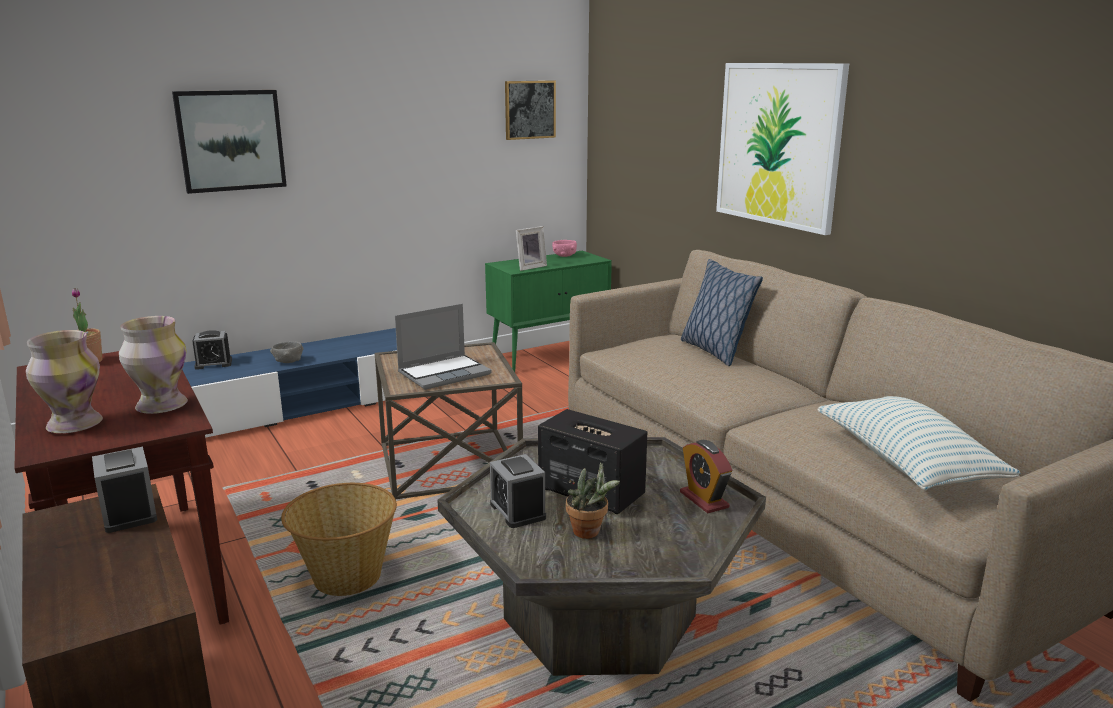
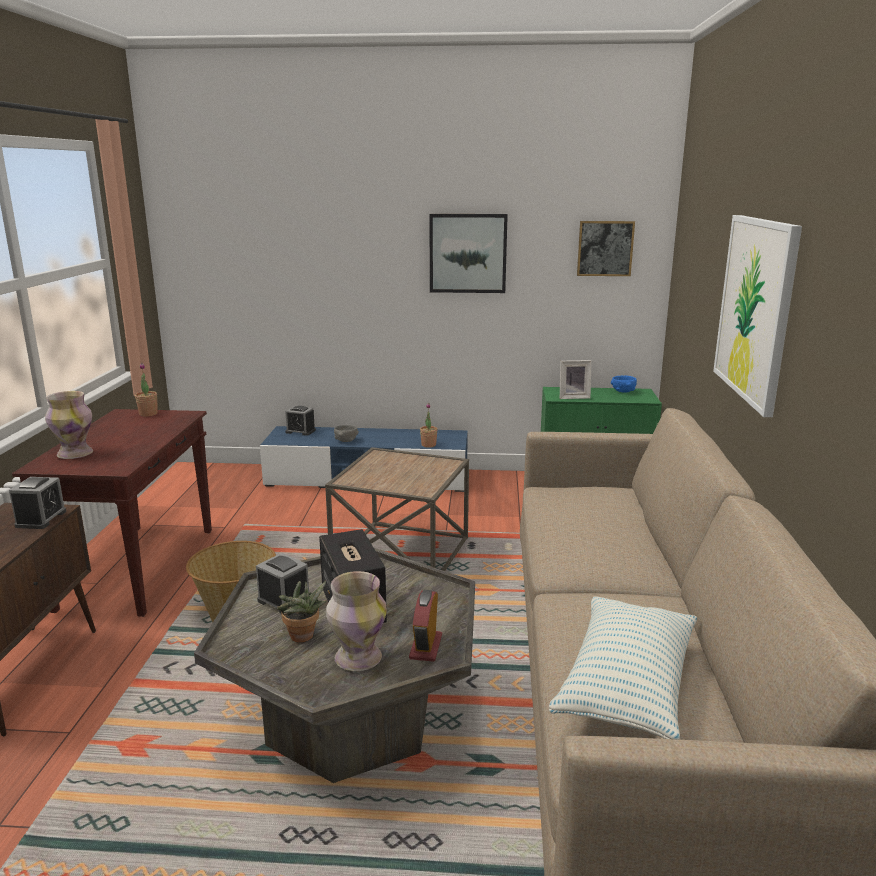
camera: 35 degrees right, 0 degrees up
vase [119,316,188,414] -> vase moved to [326,571,387,671]
picture [172,90,287,194] -> picture moved to [430,214,508,293]
laptop [395,304,491,390] -> none
alarm clock [490,454,546,528] -> alarm clock turned 120 degrees clockwise [256,553,309,614]
pink bowl [552,240,577,257] -> blue bowl [611,376,637,393]
pillow [681,259,763,366] -> none
none -> potted plant [420,403,438,448]

